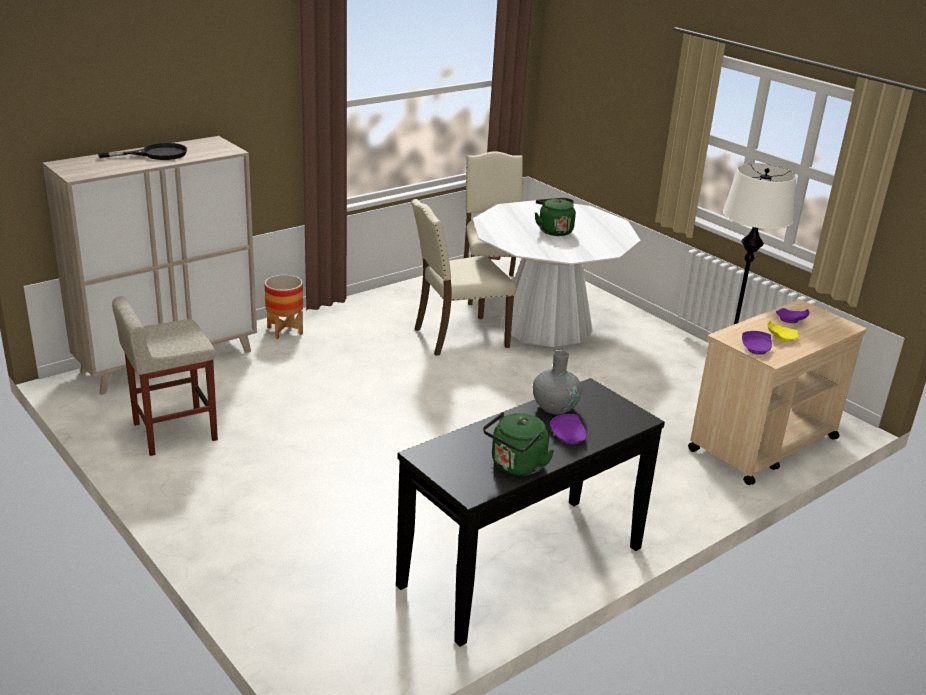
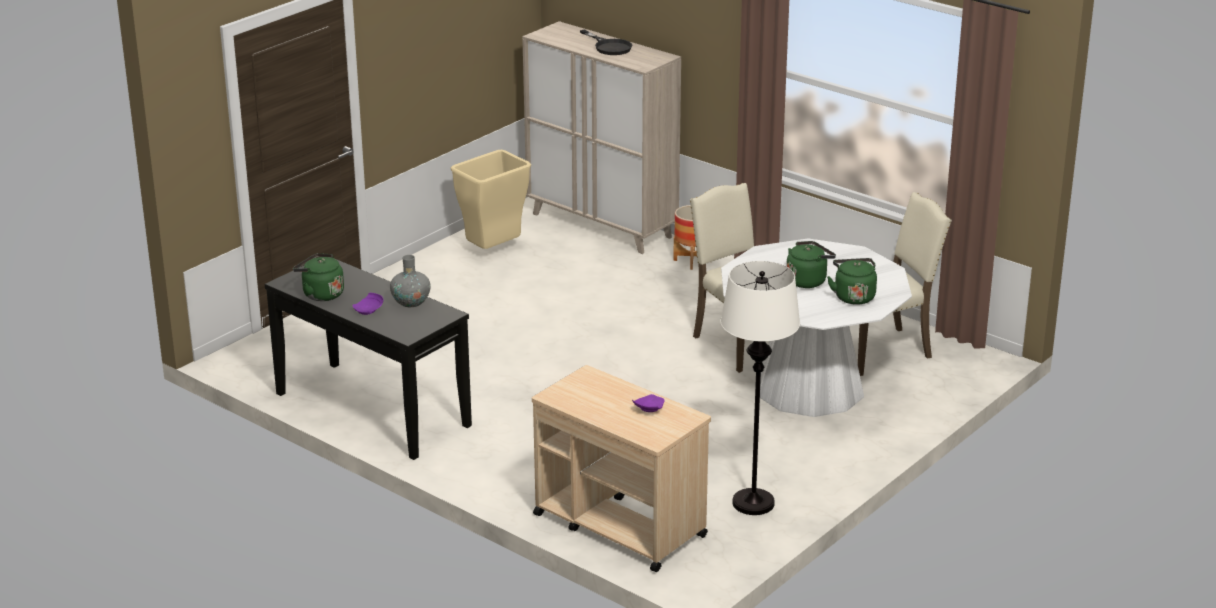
camera: 80 degrees right, 0 degrees up
beige stool [112,296,218,456] -> beige trash can [451,150,531,249]
purple plate [742,331,772,355] -> none
yellow plate [768,320,799,342] -> none
none -> green kettle [827,258,877,305]

